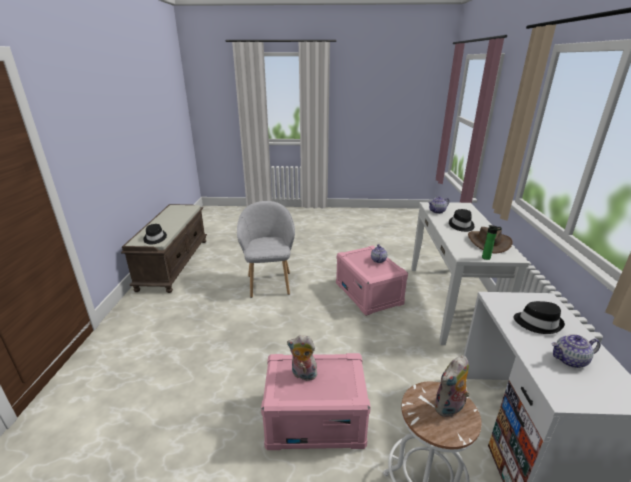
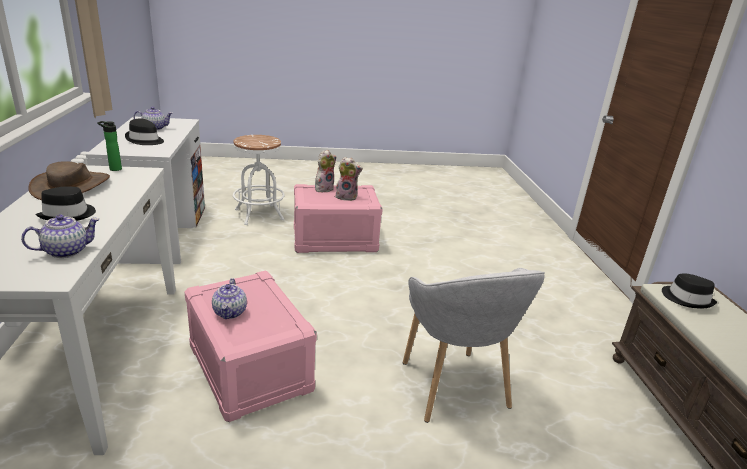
camera: 170 degrees right, 0 degrees up
plush toy [434,355,470,417] -> plush toy moved to [315,150,336,192]

